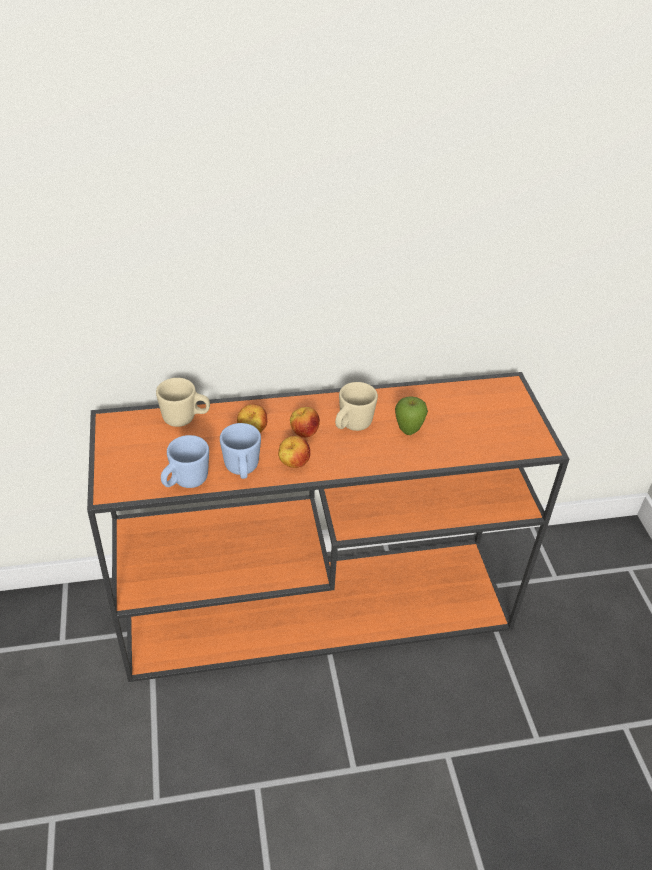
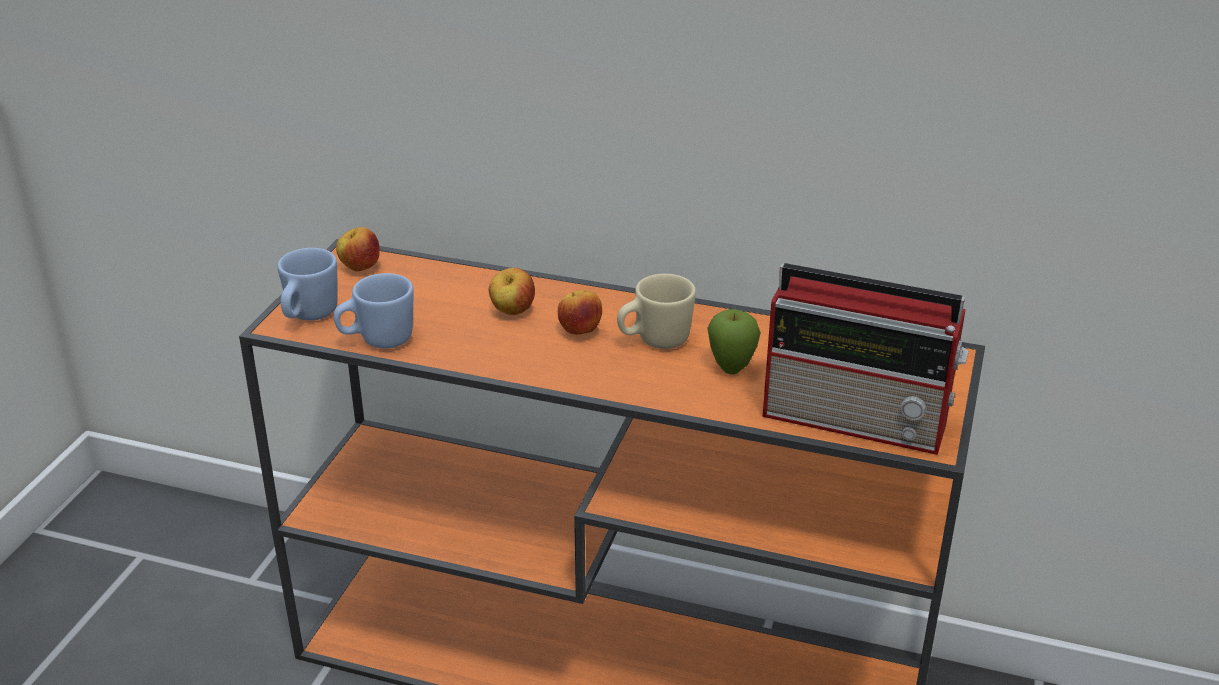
camera: 30 degrees right, 10 degrees down
beige mug [156,378,210,427] -> none
blue mug [220,423,261,479] -> blue mug moved to [277,248,338,321]
apple [278,436,310,468] -> apple moved to [336,227,380,271]
none -> radio [763,263,969,455]

